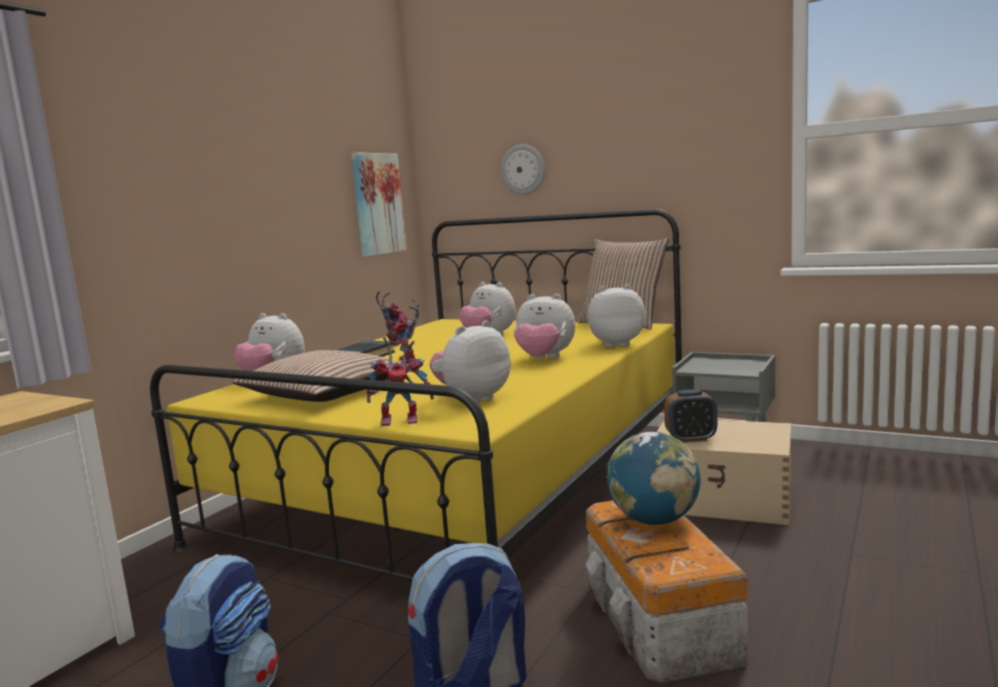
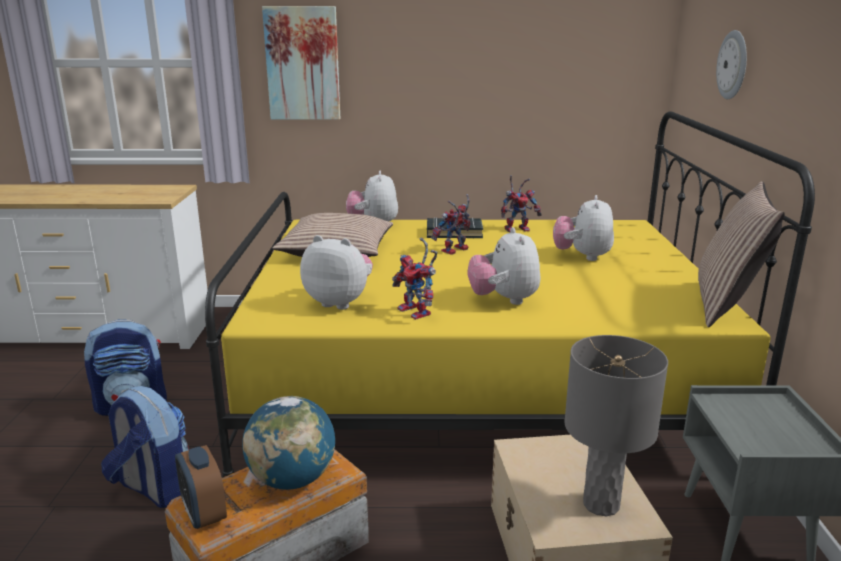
camera: 60 degrees right, 10 degrees up
picture [351,152,407,257] -> picture moved to [262,6,340,120]
toy robot [366,337,434,426] -> toy robot moved to [392,237,438,320]
plush toy [587,284,645,348] -> none
alarm clock [664,389,717,443] -> alarm clock moved to [175,445,227,529]
none -> grey table lamp [564,335,668,516]

